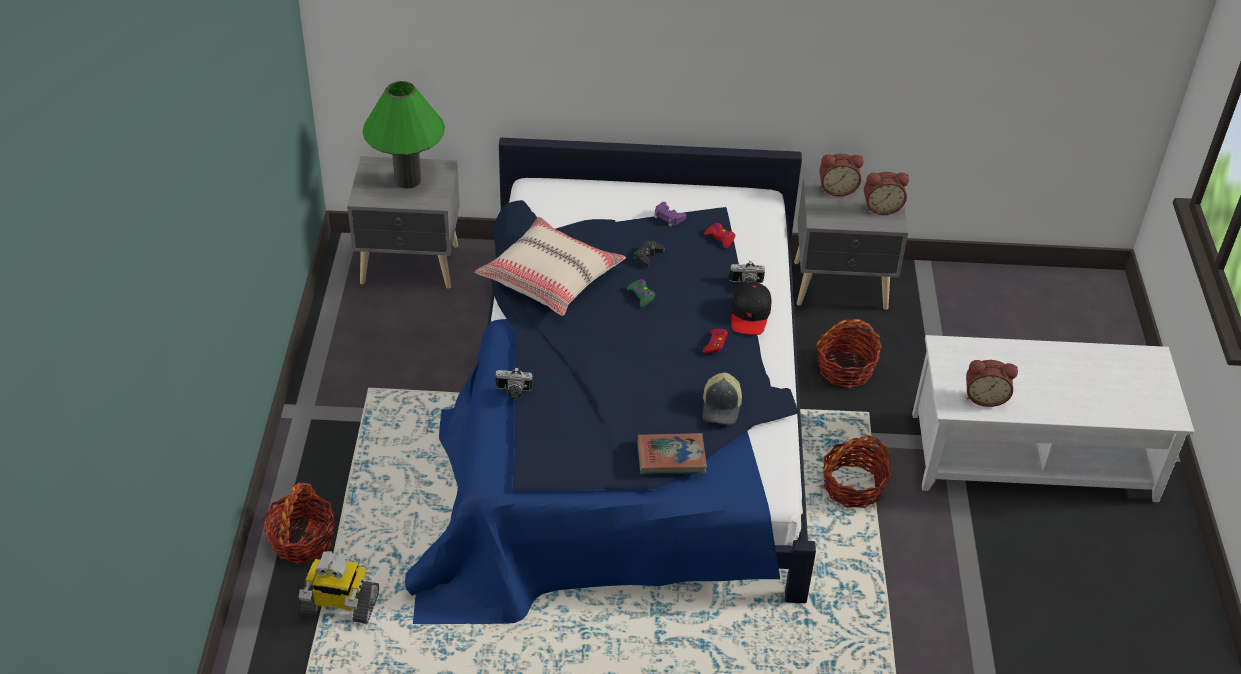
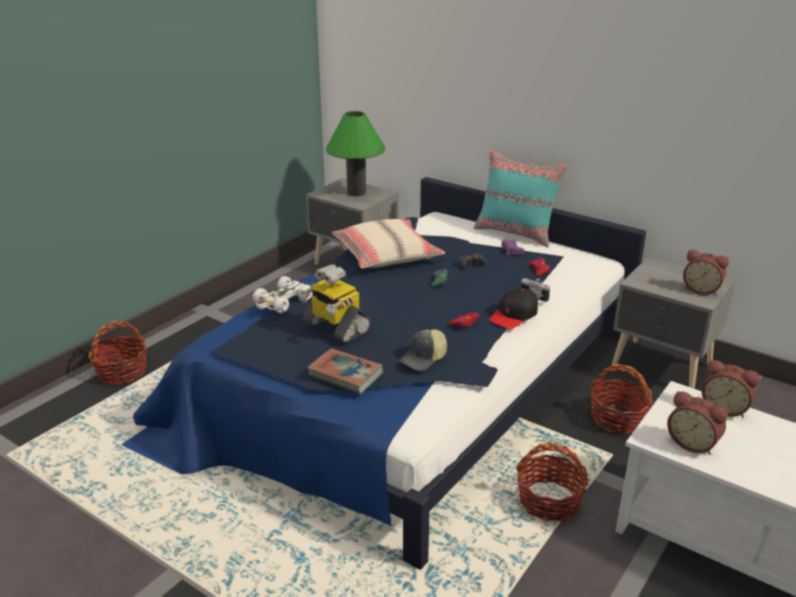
camera: 35 degrees right, 15 degrees down
toy robot [299,551,379,624] -> toy robot moved to [298,265,371,343]
camera [495,367,533,400] -> white toy car [253,276,313,313]
alarm clock [819,154,864,197] -> alarm clock moved to [702,360,760,417]
none -> turquoise pillow [474,150,568,247]

